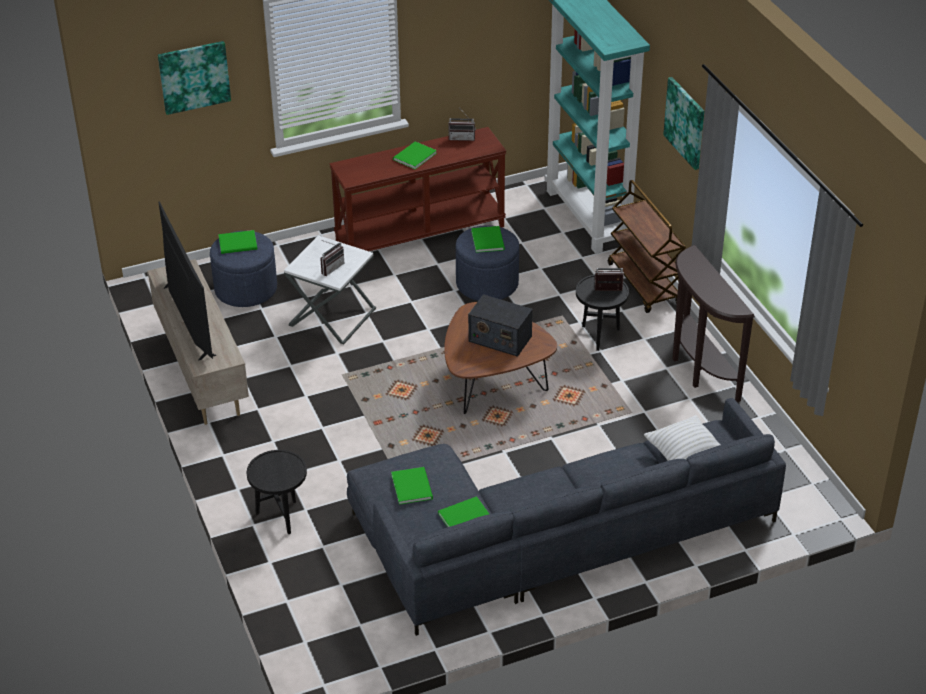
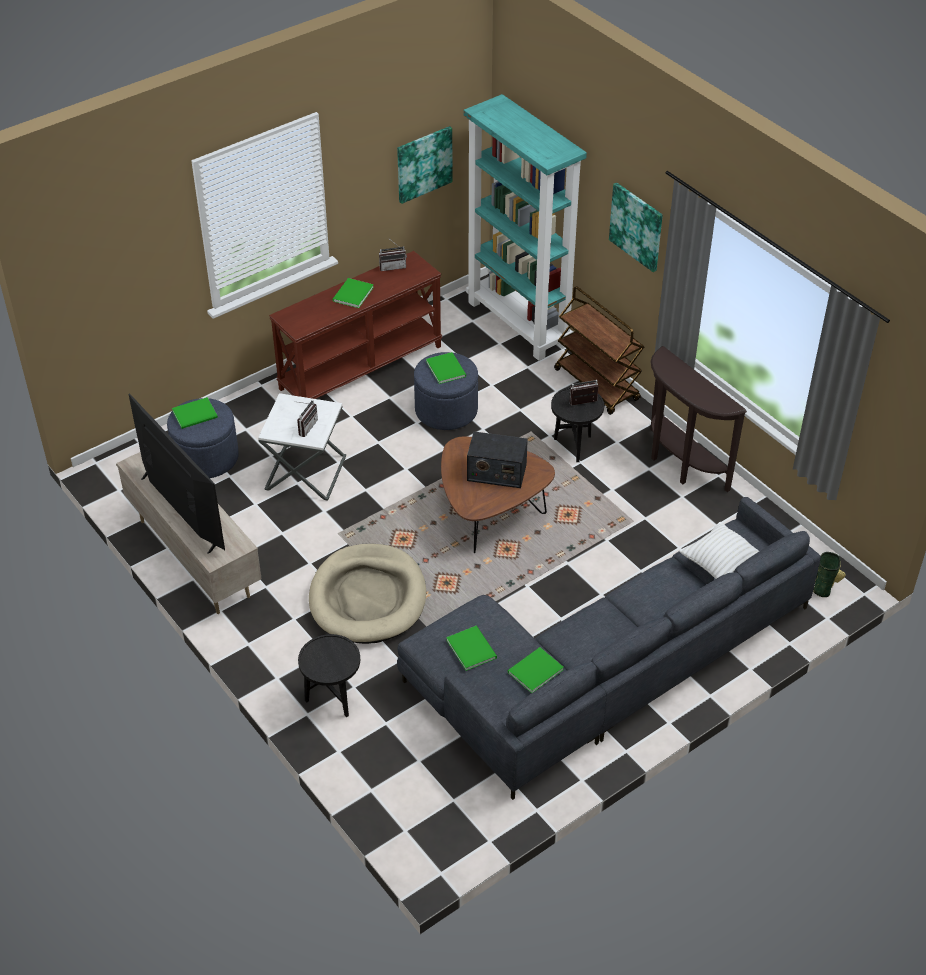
camera: 15 degrees left, 5 degrees up
picture [158,41,231,115] -> picture moved to [397,126,453,204]
none -> beige dog bed [309,544,426,644]
none -> vase [813,552,846,597]

